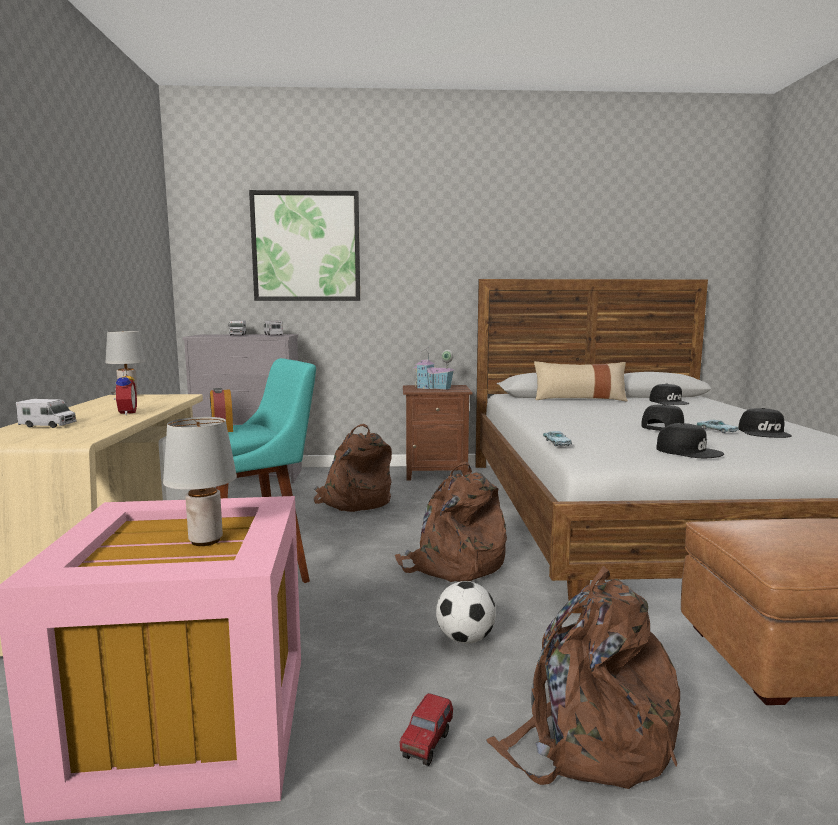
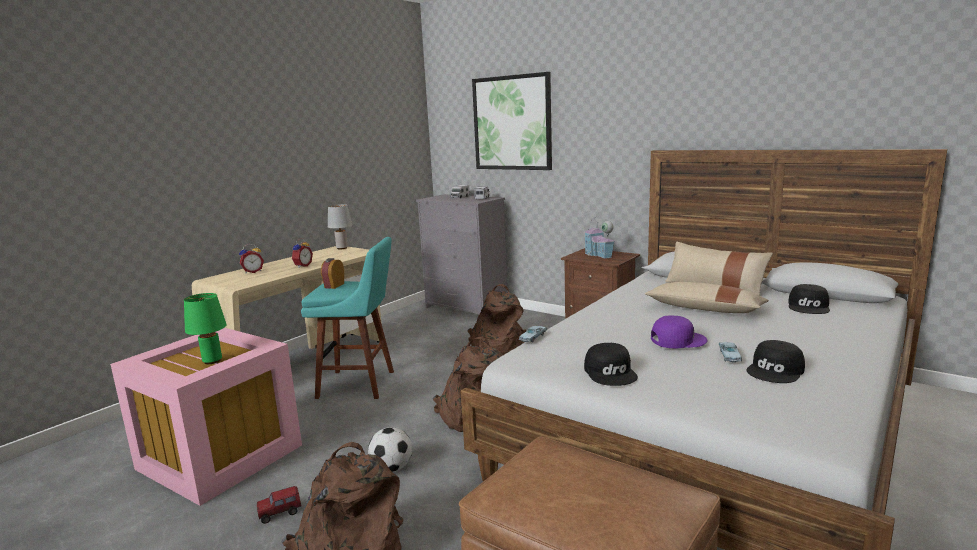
camera: 40 degrees right, 5 degrees up
toy truck [16,399,77,428] -> alarm clock [239,244,264,274]
grey table lamp [163,417,237,546] -> green table lamp [184,293,227,364]
black cap [641,404,684,431] -> purple cap [651,315,708,349]
none -> beige pillow [645,282,769,313]

